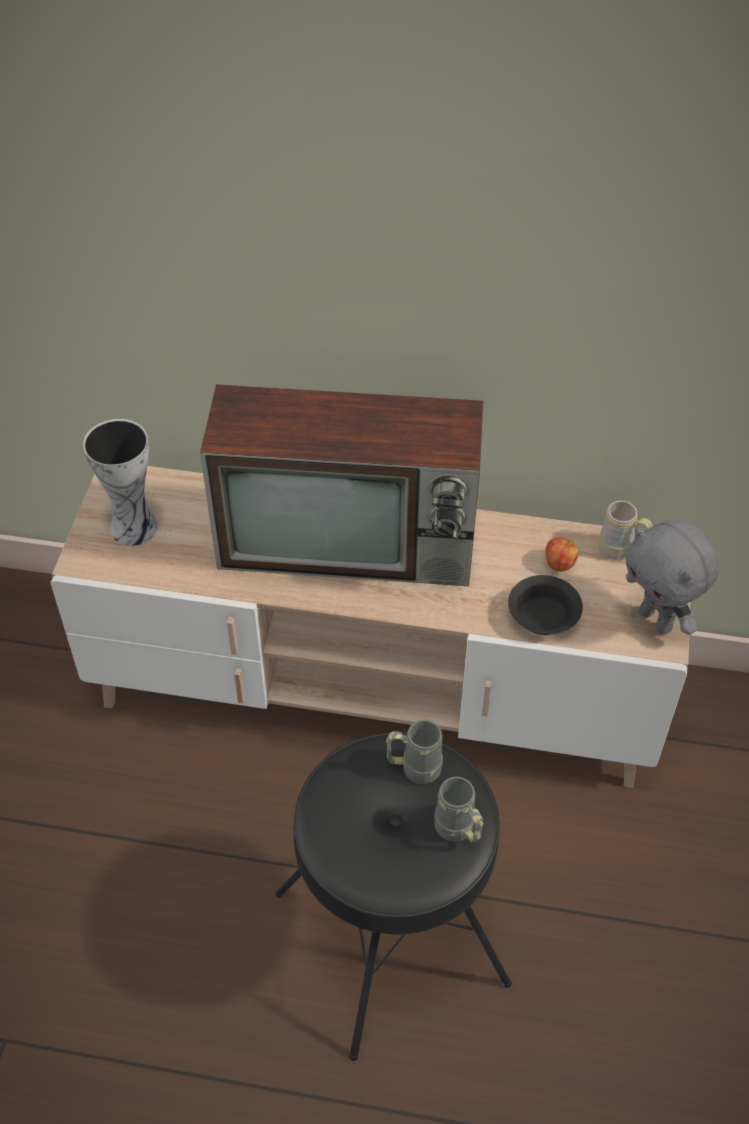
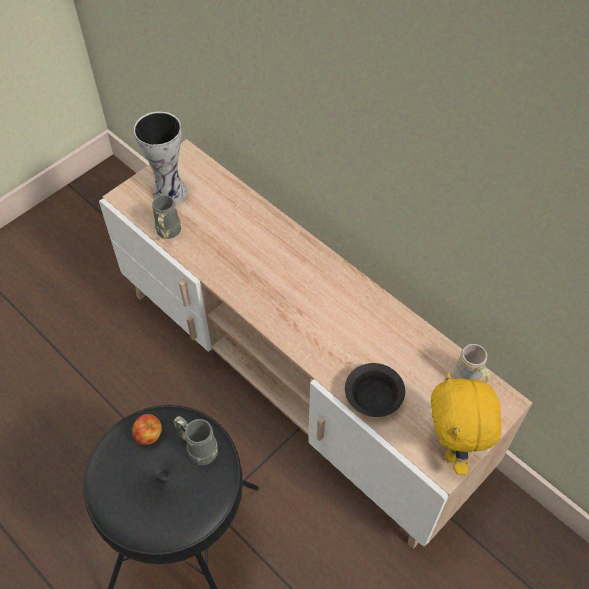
camera: 35 degrees right, 5 degrees up
television [200,384,483,586] -> none
grey mug [434,777,483,842] -> grey mug moved to [152,195,181,239]
apple [545,537,578,572] -> apple moved to [132,414,162,445]
grey plush toy [625,520,720,635] -> yellow plush toy [431,372,501,475]

